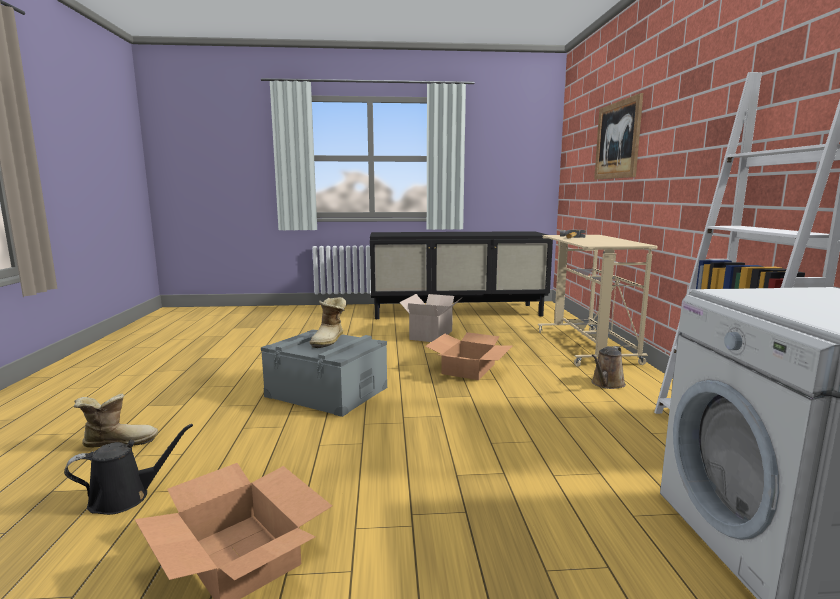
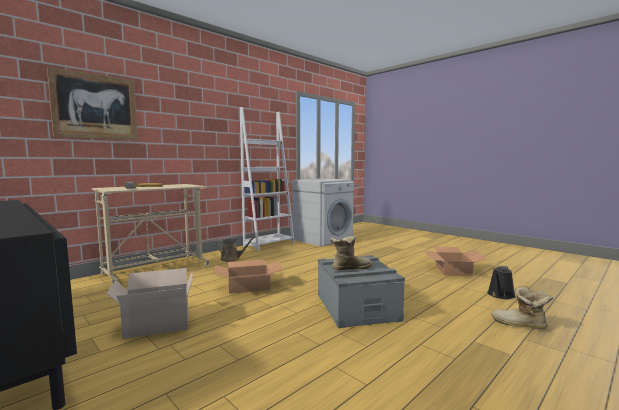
camera: 130 degrees left, 5 degrees down
black watering can [64,424,193,515] -> black watering can turned 75 degrees counterclockwise [487,266,516,299]

